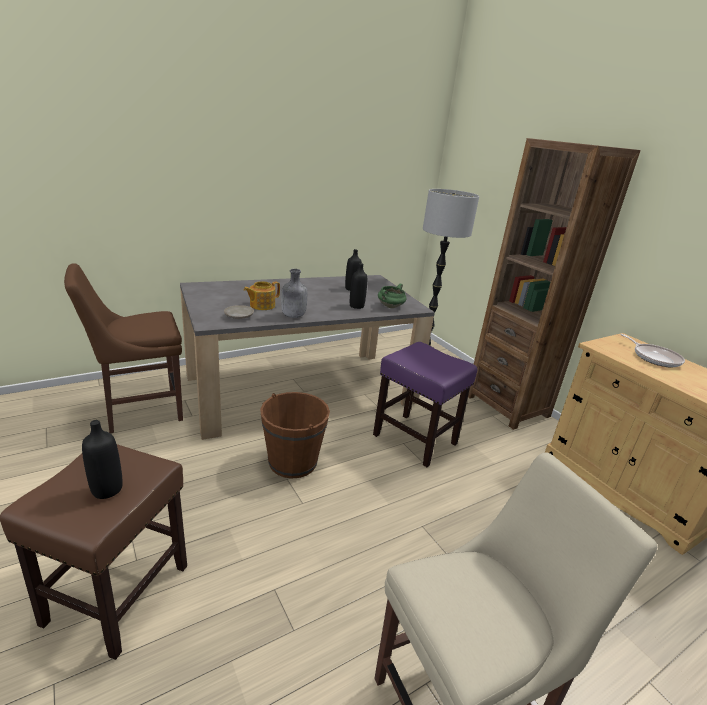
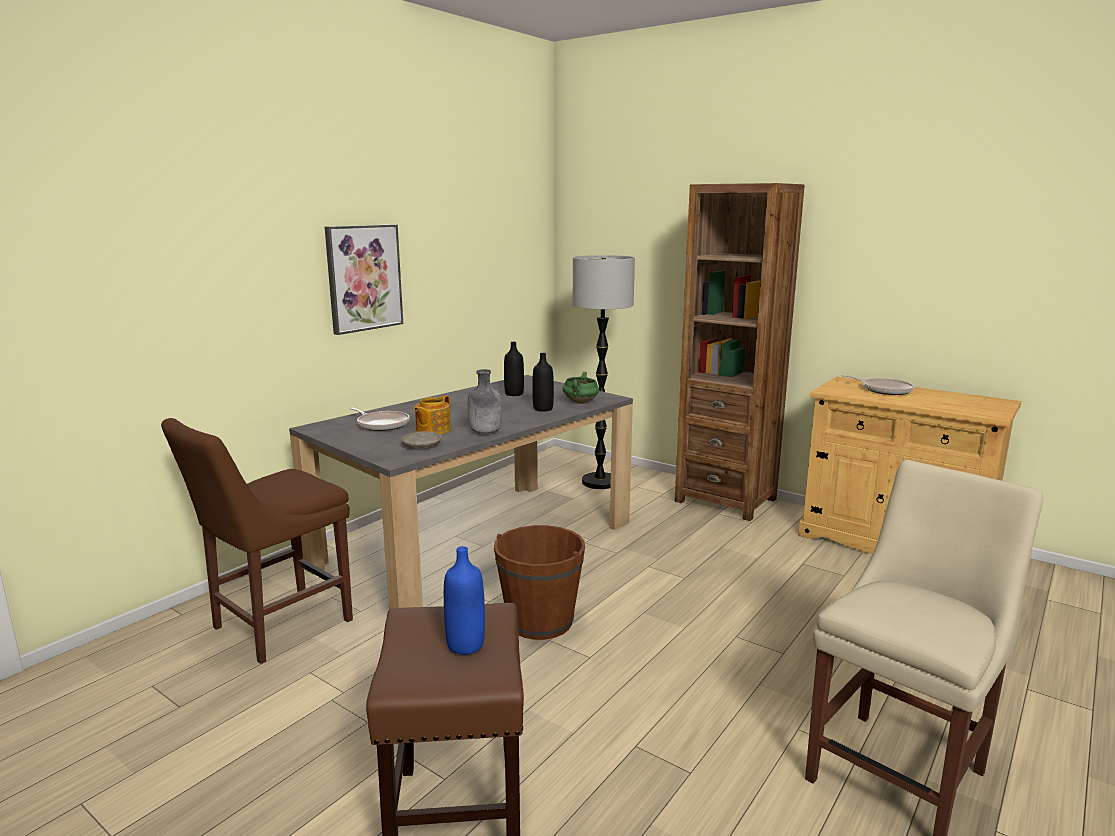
camera: 20 degrees left, 10 degrees down
black bottle [82,420,123,499] -> blue bottle [444,546,485,655]
purple stool [373,342,478,467] -> none
none -> picture [325,224,403,335]
none -> frying pan [349,407,410,431]

